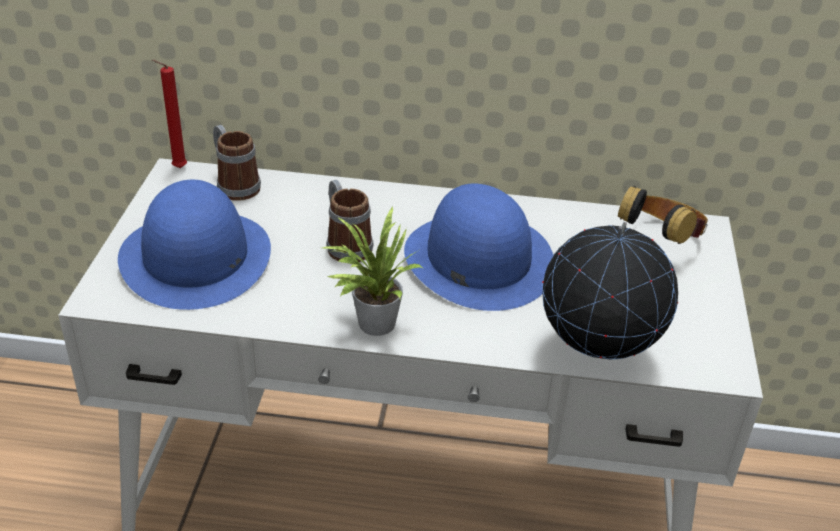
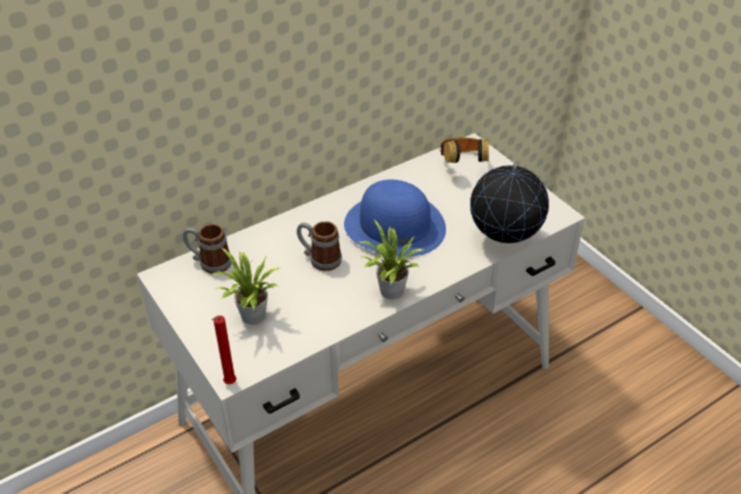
camera: 40 degrees left, 5 degrees up
blue hat [118,180,271,310] -> potted plant [209,248,280,325]
red candle [152,60,187,168] -> red candle moved to [212,315,236,384]

